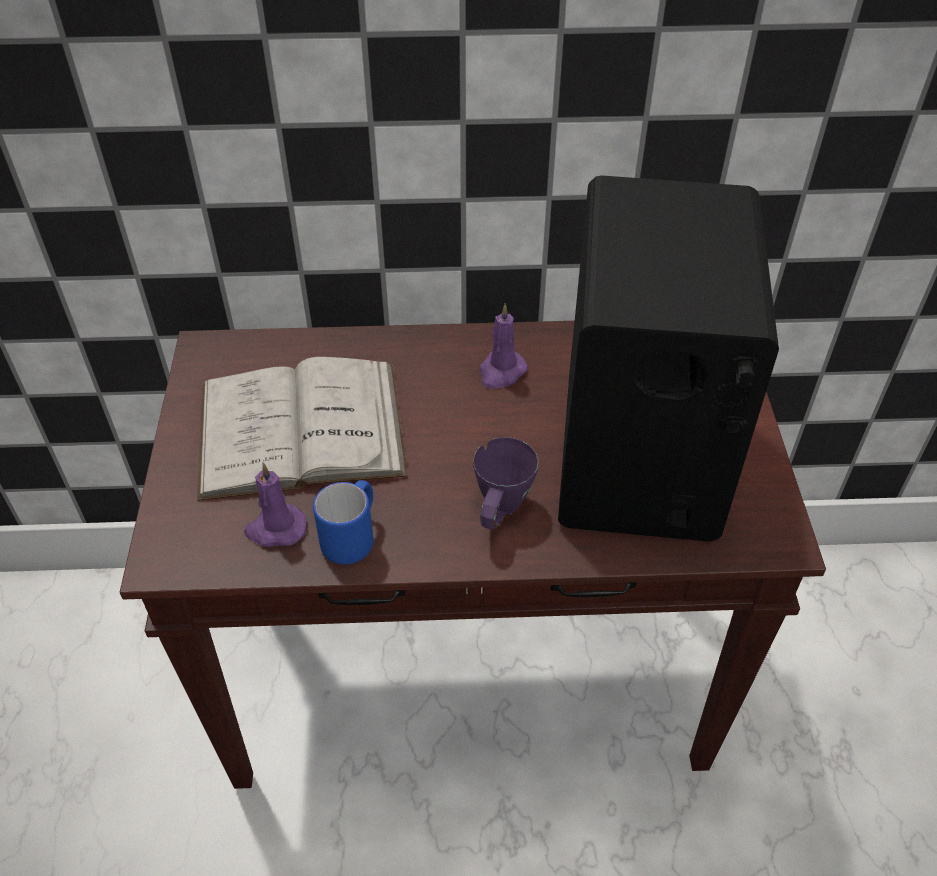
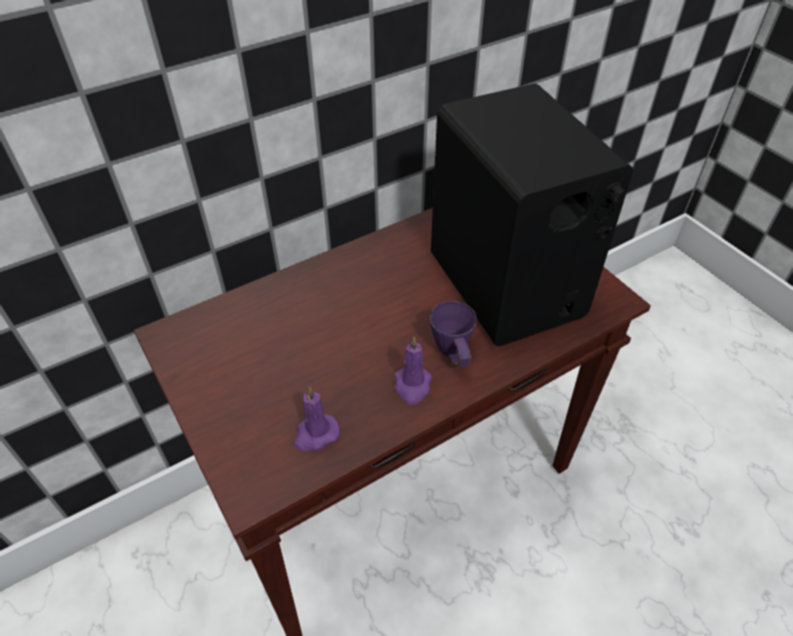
camera: 30 degrees left, 0 degrees up
white book [197,357,409,501] -> none
blue mug [313,480,374,565] -> none
purple candle [479,304,528,389] -> purple candle moved to [395,337,432,405]

